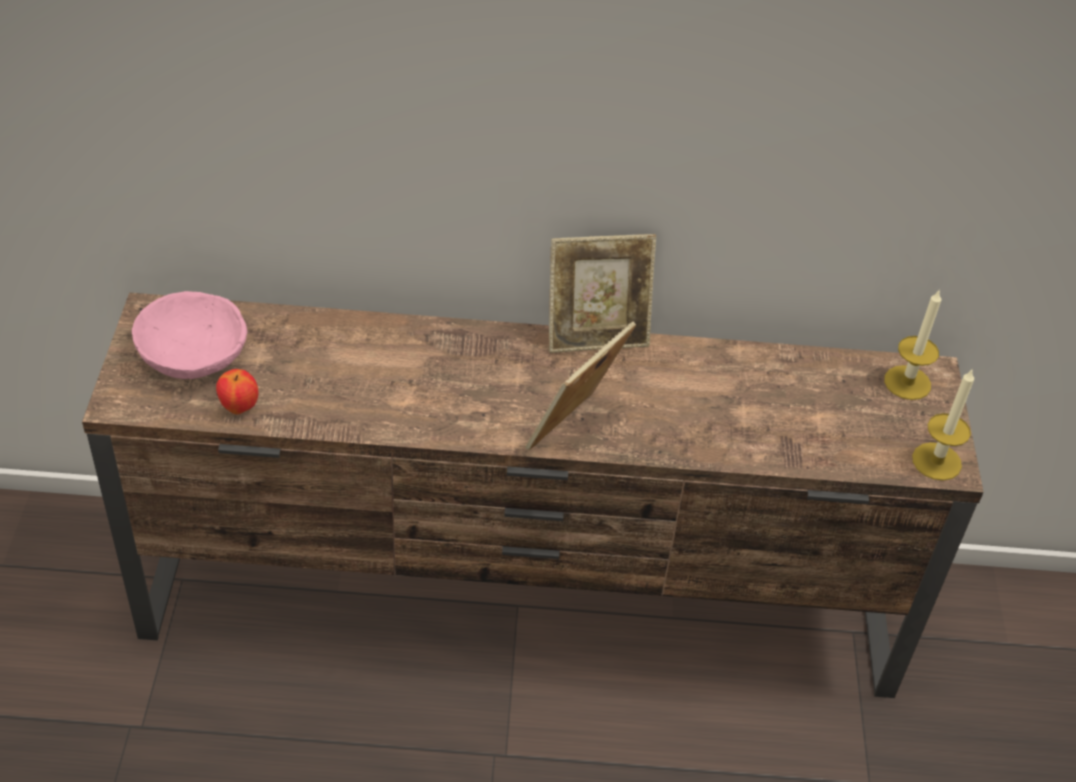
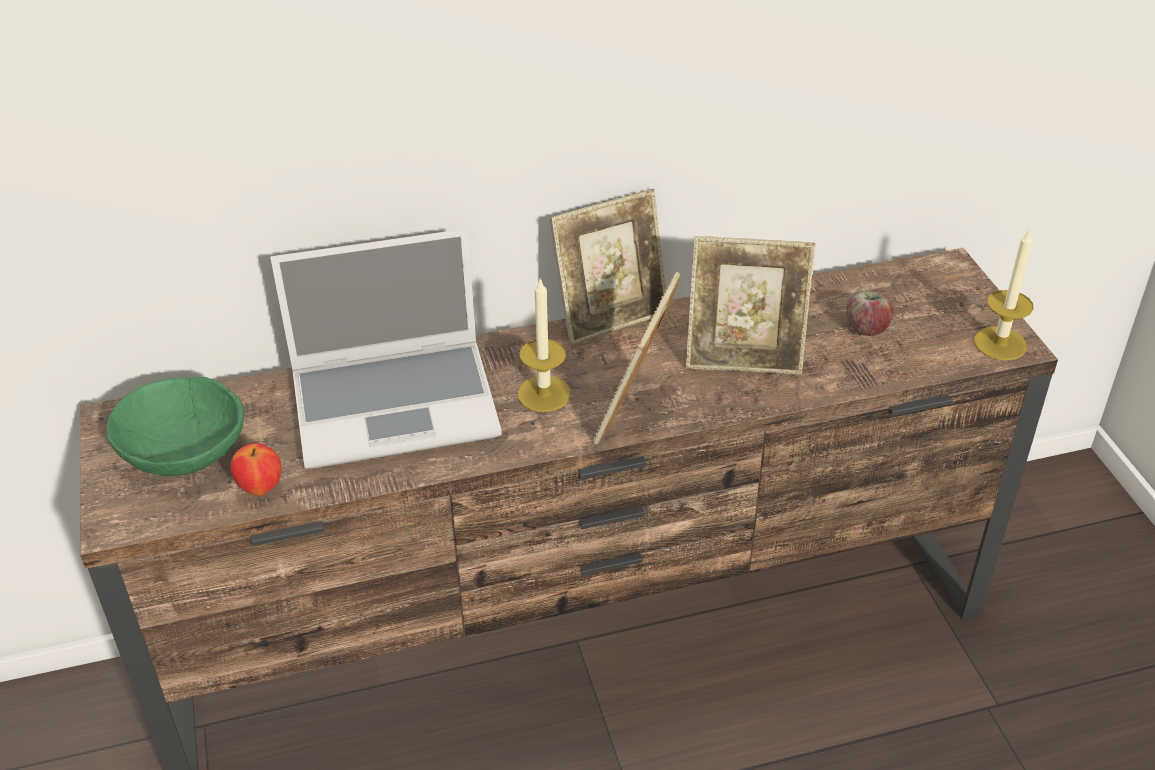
camera: 15 degrees left, 5 degrees down
pink bowl [132,291,248,379] -> green bowl [106,377,245,476]
candle [884,289,941,400] -> candle moved to [517,277,571,412]
none -> laptop [270,229,502,469]
none -> picture frame [686,236,816,374]
none -> apple [846,291,893,336]

